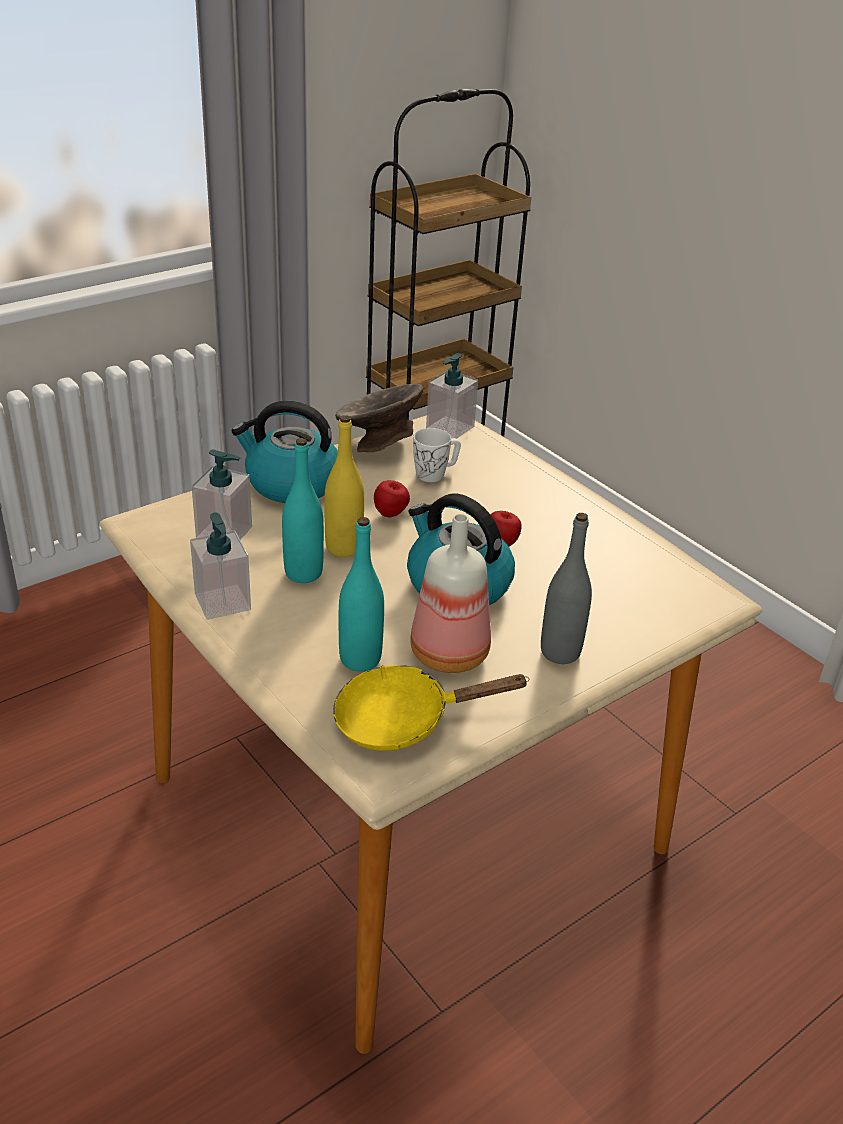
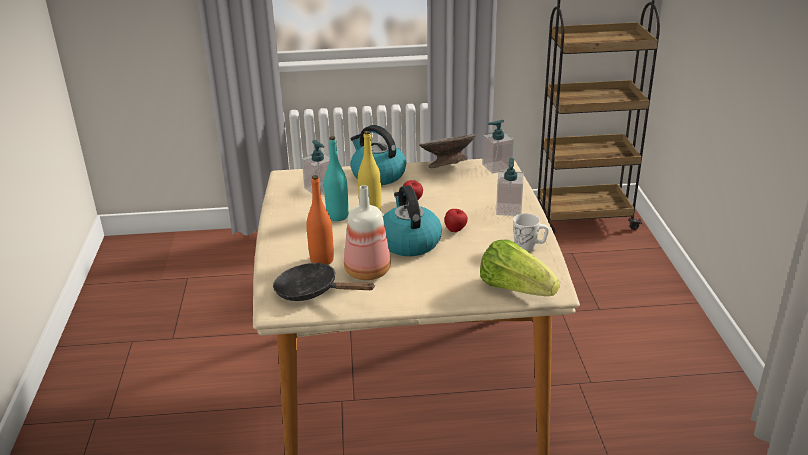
camera: 35 degrees right, 5 degrees down
soap dispenser [190,513,251,620] -> soap dispenser moved to [496,158,524,216]
yellow frying pan [333,665,529,751] -> black frying pan [273,262,375,301]
turquoise bottle [339,517,384,672] -> orange bottle [307,175,334,265]
white mug [413,428,461,482] -> white mug moved to [513,213,549,251]
grey bottle [541,513,592,664] -> none
none -> lettuce [480,239,560,296]

